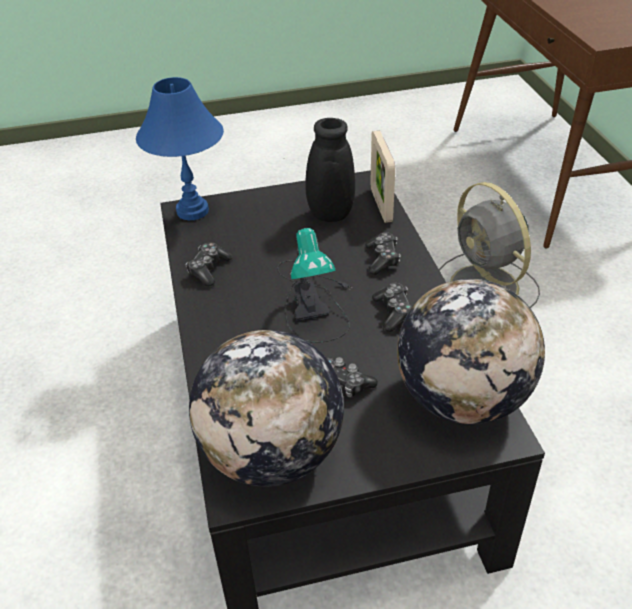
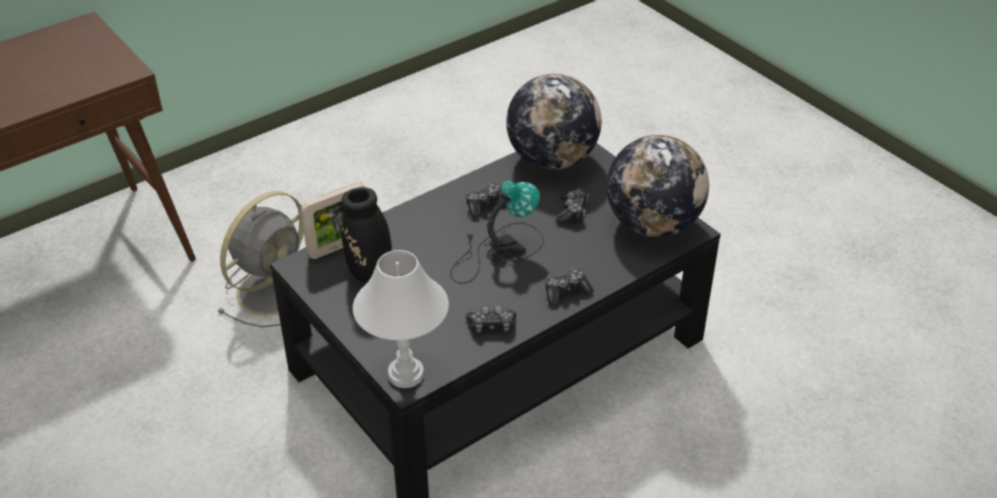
camera: 115 degrees left, 0 degrees up
blue table lamp [136,77,224,220] -> white table lamp [353,250,449,388]
game controller [365,232,401,275] -> game controller moved to [545,268,594,306]

